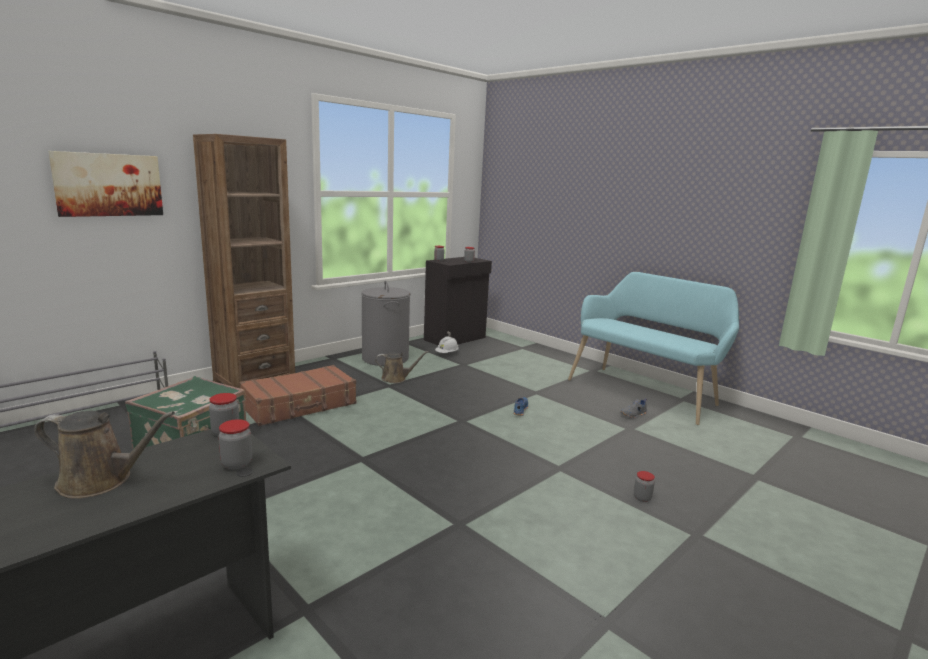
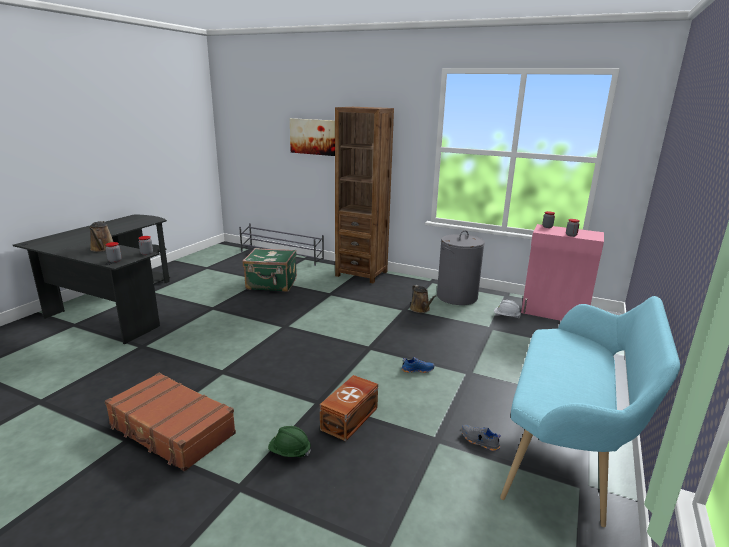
camera: 70 degrees right, 5 degrees up
brown suitcase [240,365,356,426] -> brown suitcase moved to [105,372,236,471]
black cabinet [424,257,492,345] -> pink cabinet [521,224,604,321]
jar [634,471,655,502] -> green hard hat [268,426,311,457]
none -> brown storage box [320,375,378,441]

